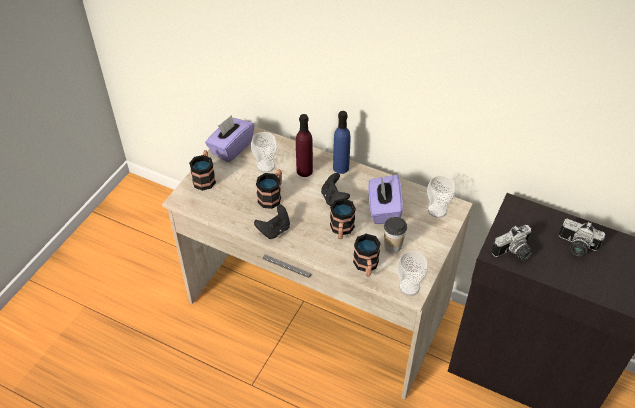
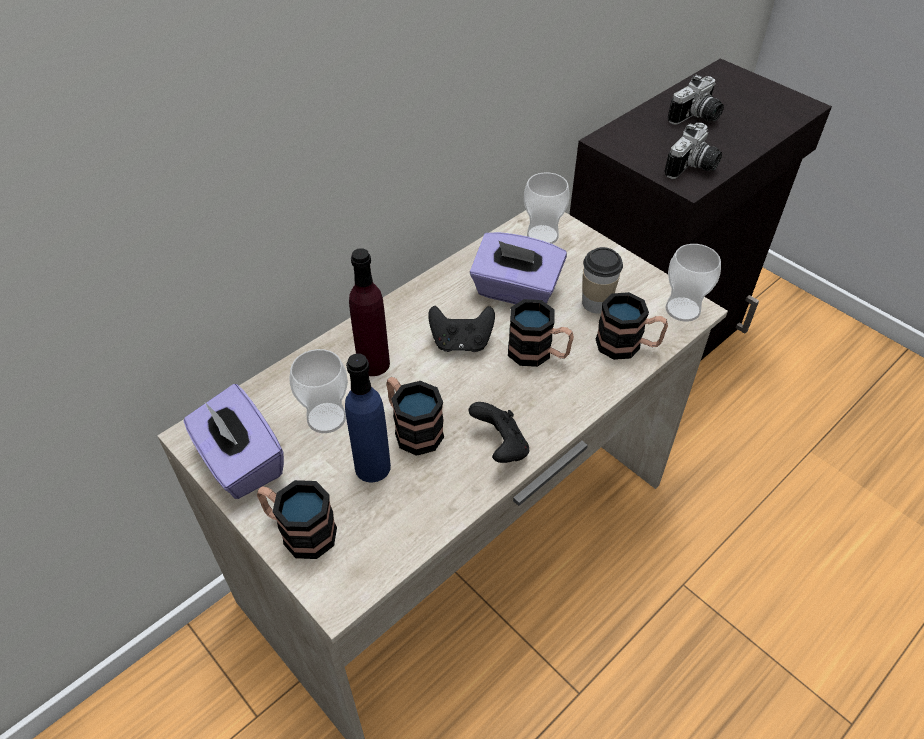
camera: 70 degrees left, 0 degrees up
blue bottle [333,111,350,174] -> blue bottle moved to [345,353,391,482]
camera [491,225,533,261] -> camera turned 45 degrees clockwise [664,123,722,179]

